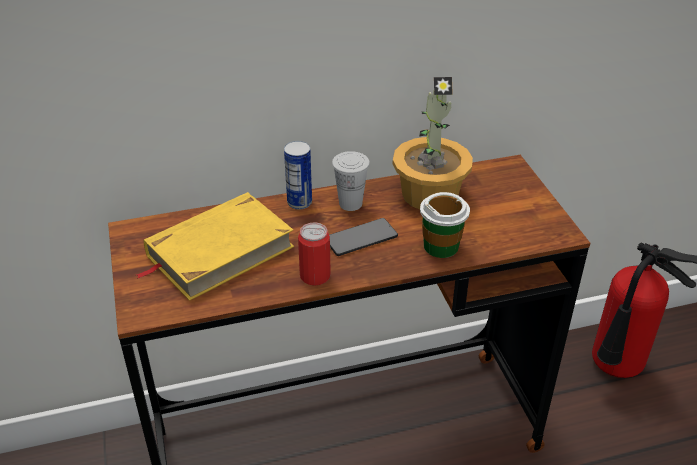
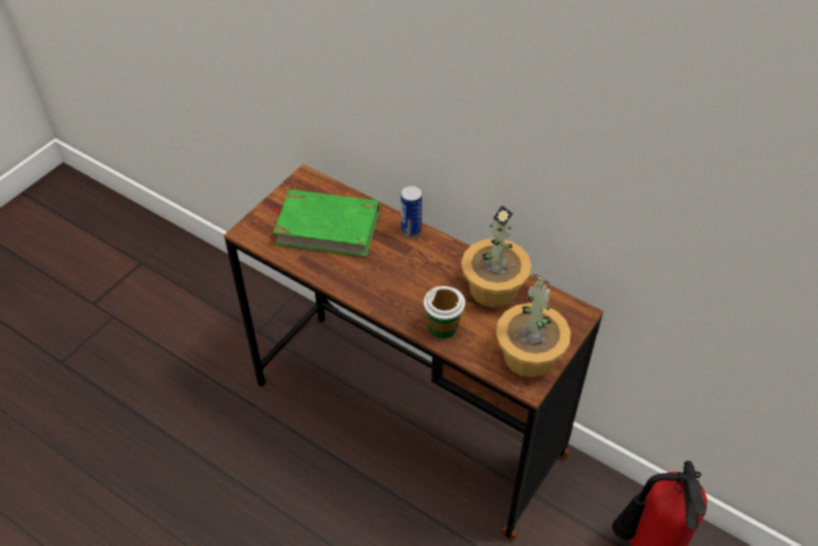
camera: 50 degrees right, 10 degrees up
yellow book [136,192,294,301] -> green book [271,189,379,257]
can [298,223,331,285] -> none
phone [329,218,398,256] -> none
white cup [332,151,370,211] -> none
none -> potted plant [496,274,571,378]

